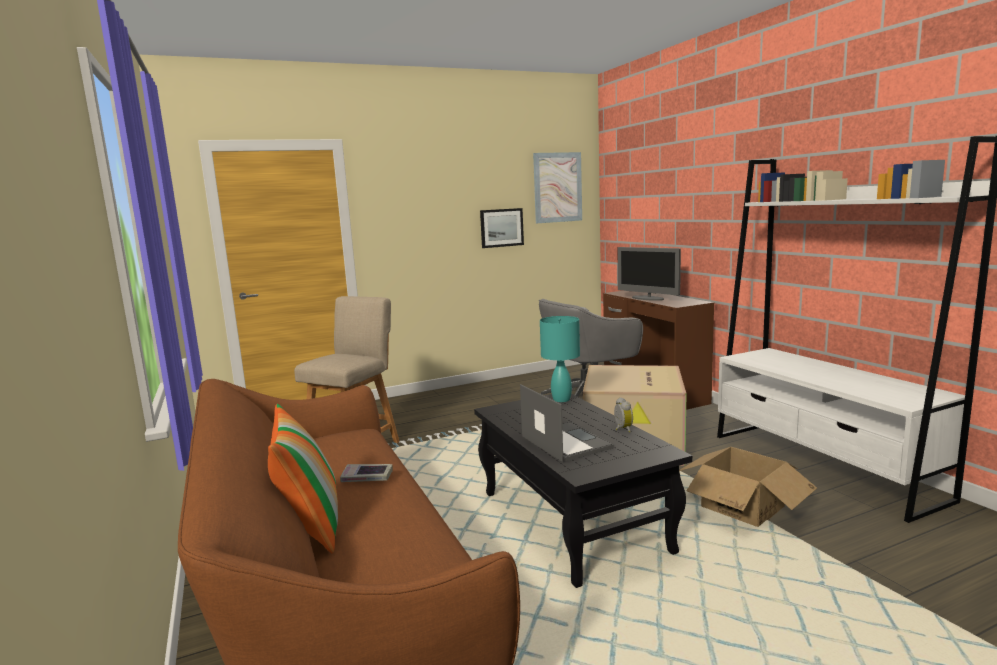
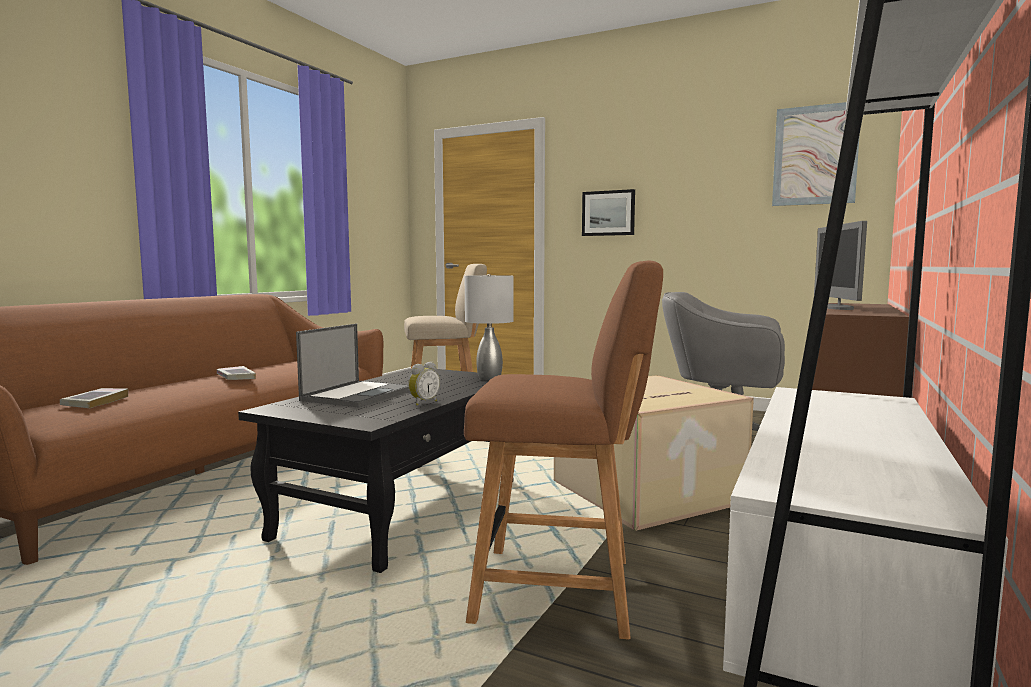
camera: 50 degrees right, 5 degrees down
pillow [268,404,338,554] -> none
picture [480,208,524,248] -> picture moved to [582,189,635,236]
turquoise table lamp [540,316,580,402] -> grey table lamp [465,274,514,380]
cardboard box [679,447,817,527] -> brown chair [464,261,663,640]
none -> book [60,388,128,408]

